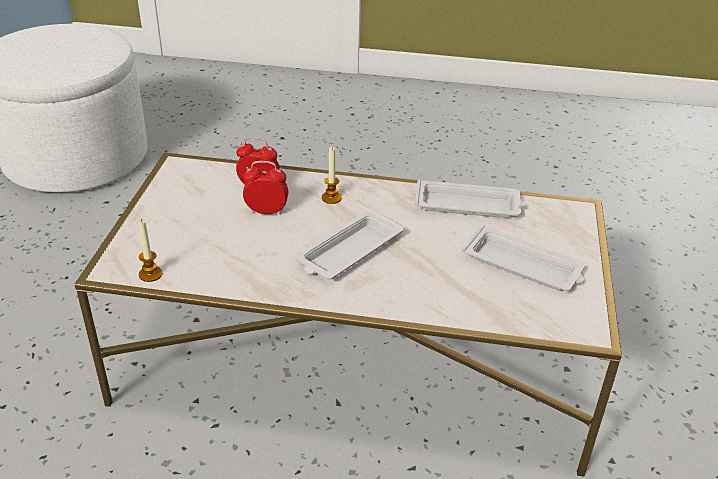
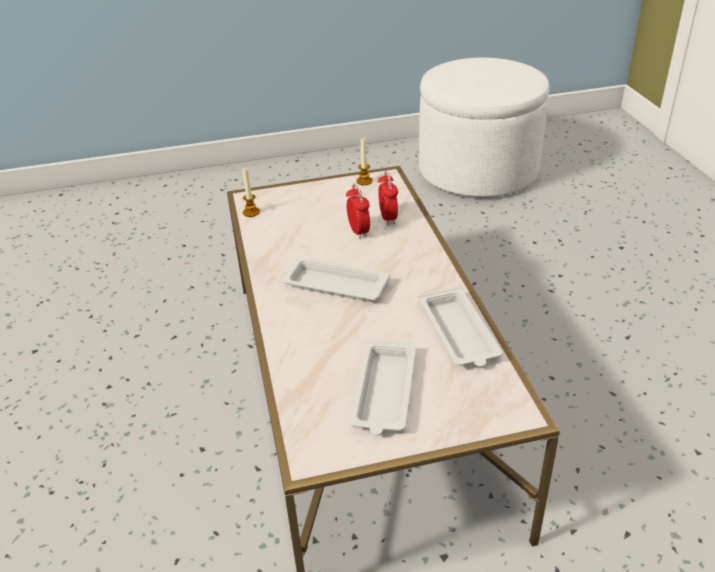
camera: 70 degrees right, 0 degrees up
candle [322,147,342,204] -> candle moved to [357,138,373,185]

